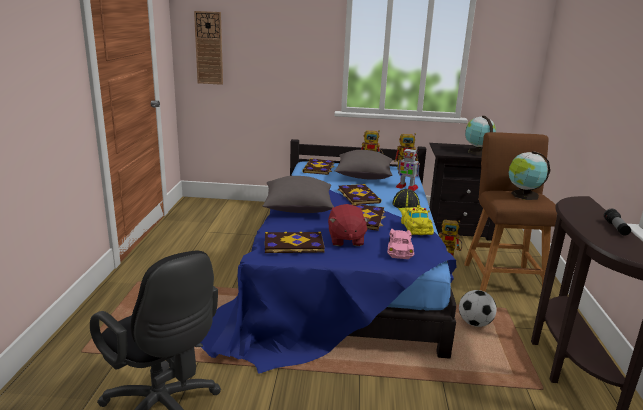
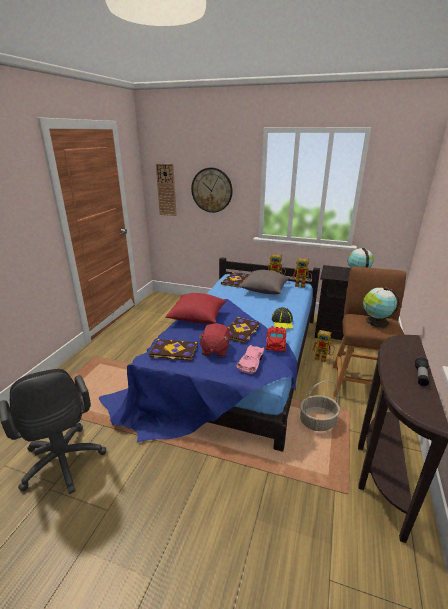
camera: 15 degrees right, 5 degrees up
grey pillow [263,176,334,213] -> red pillow [165,293,227,324]
book [338,184,381,205] -> none
toy robot [396,148,420,191] -> none
yellow toy car [401,205,434,235] -> red toy car [266,326,286,352]
football [459,290,497,327] -> basket [300,381,340,431]
none -> wall clock [191,167,233,213]

